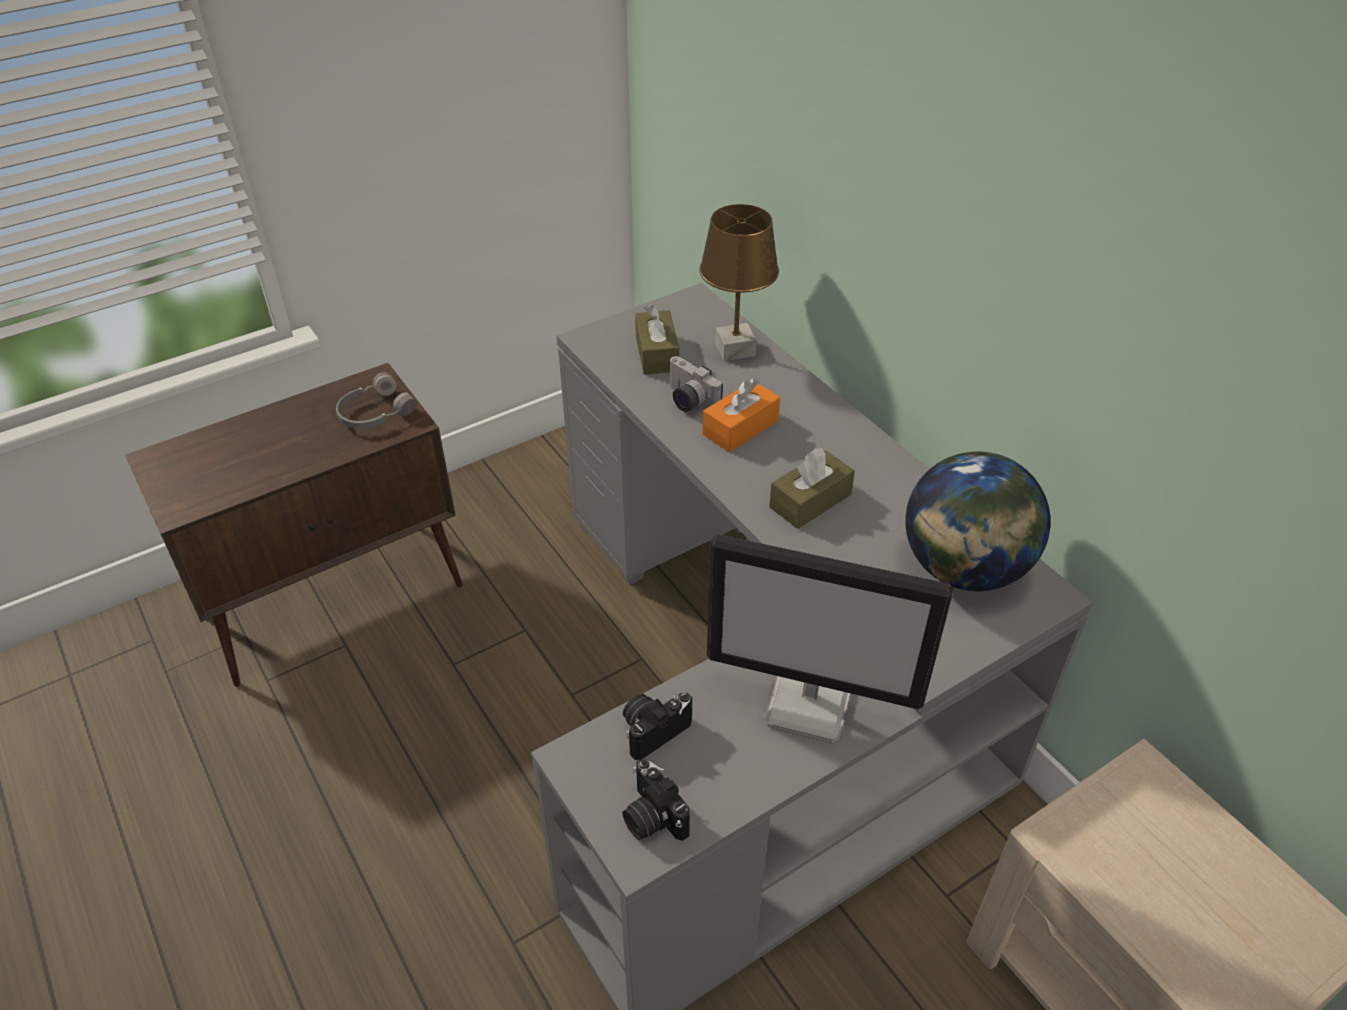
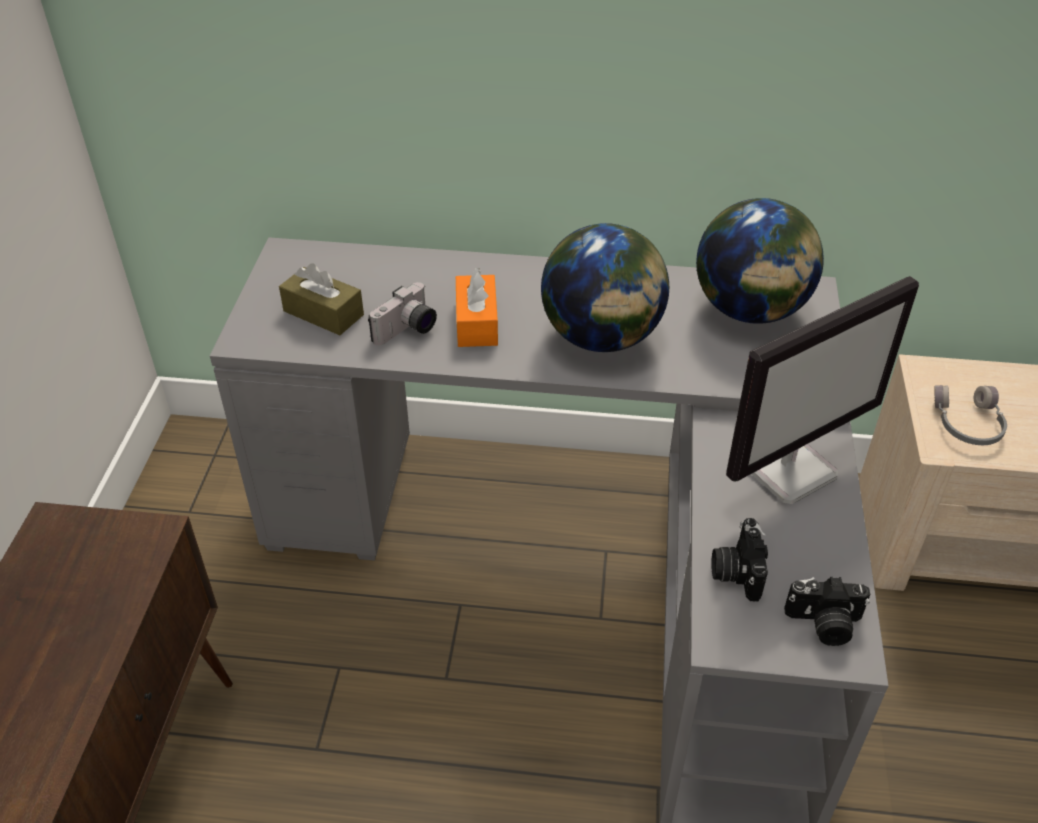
camera: 50 degrees left, 0 degrees up
grey headphones [336,372,417,428] -> grey headphones moved to [934,385,1007,445]
camera [669,356,723,412] -> camera turned 45 degrees counterclockwise [368,282,437,346]
brown table lamp [700,204,779,361] -> none
brown tissue box [769,448,855,529] -> globe [541,223,669,352]

